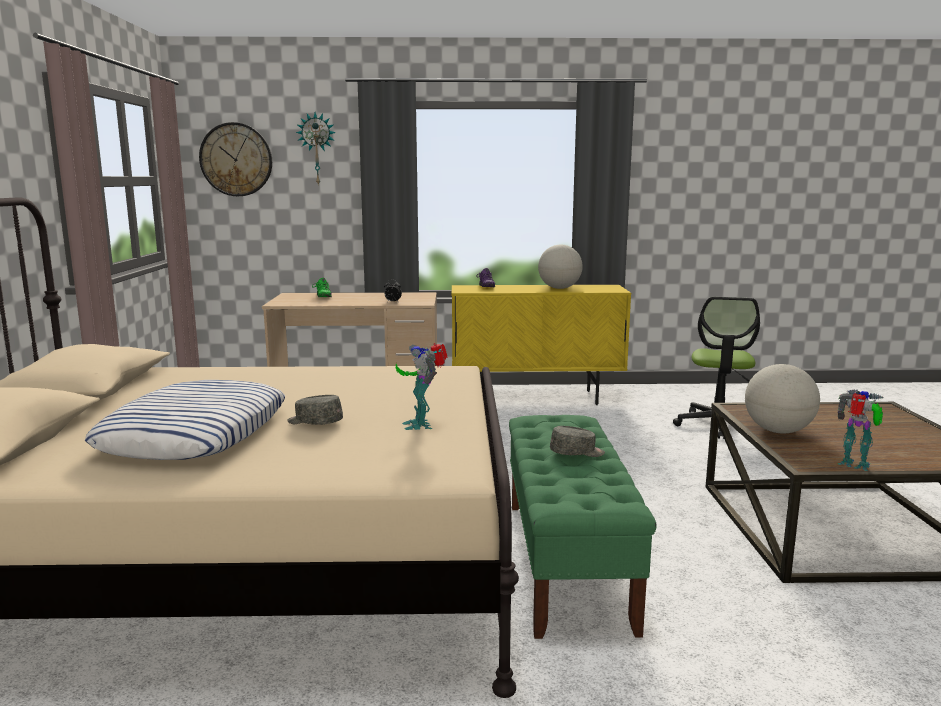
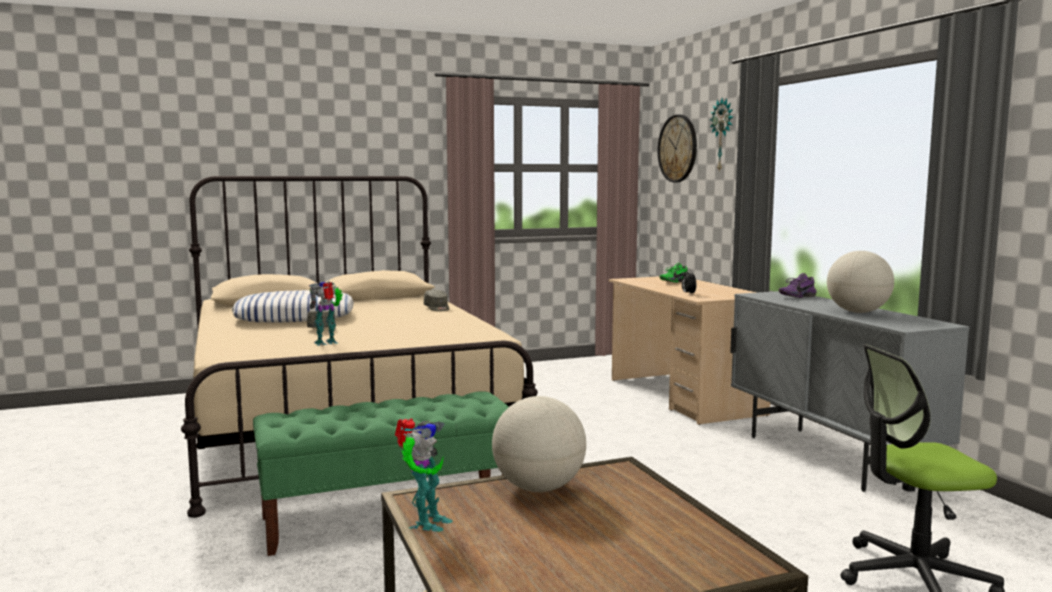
camera: 70 degrees right, 5 degrees down
yellow cabinet [452,285,631,405] -> grey cabinet [730,291,969,492]
grey cap [550,426,605,457] -> grey cap moved to [424,290,449,311]

